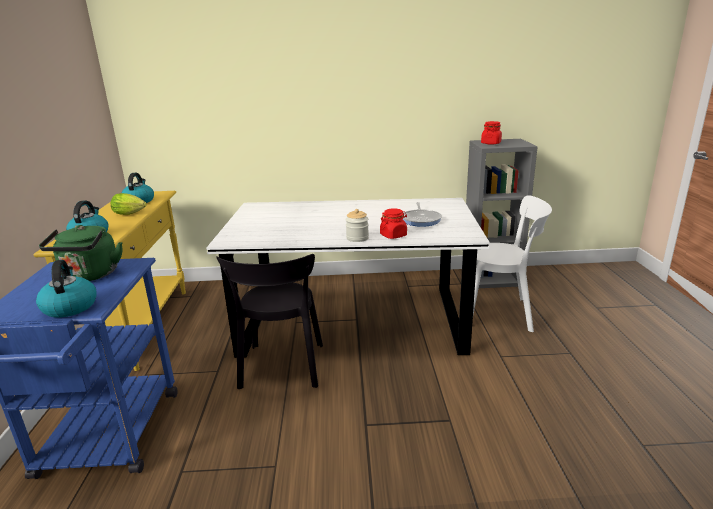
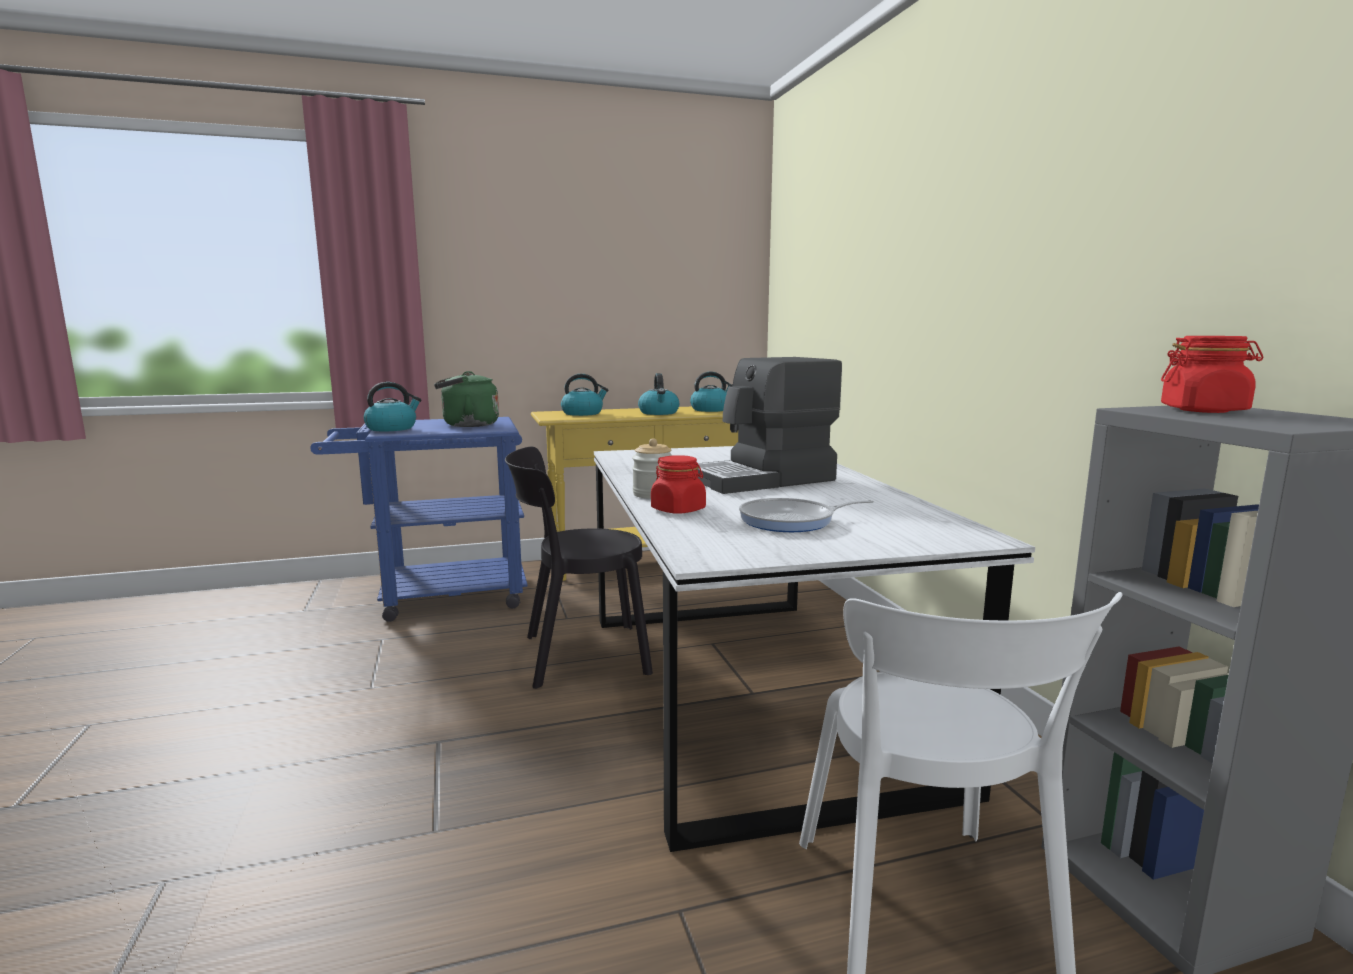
camera: 75 degrees right, 10 degrees down
lettuce [111,193,147,215] -> kettle [638,373,679,415]
none -> coffee machine [697,357,842,494]

